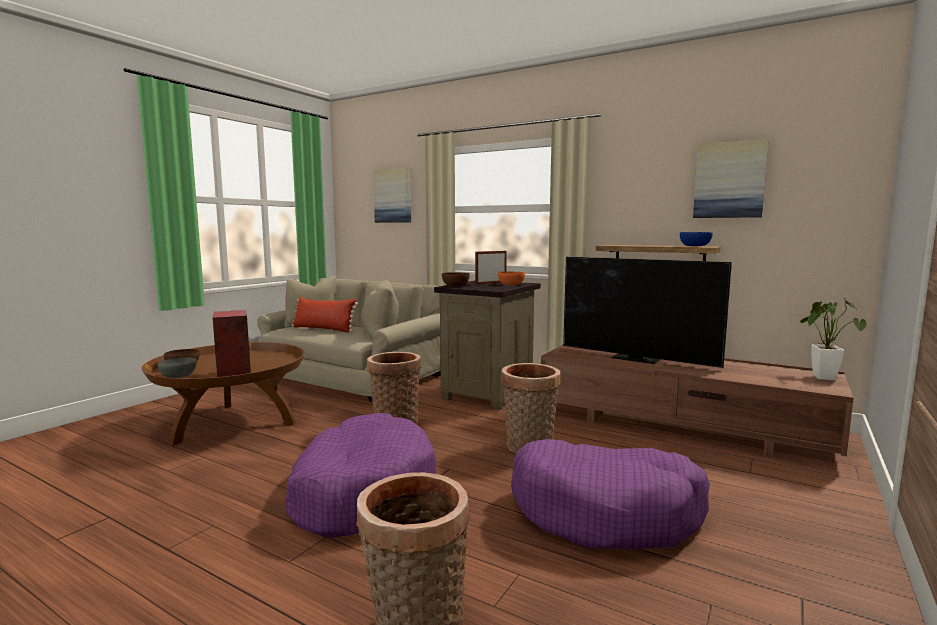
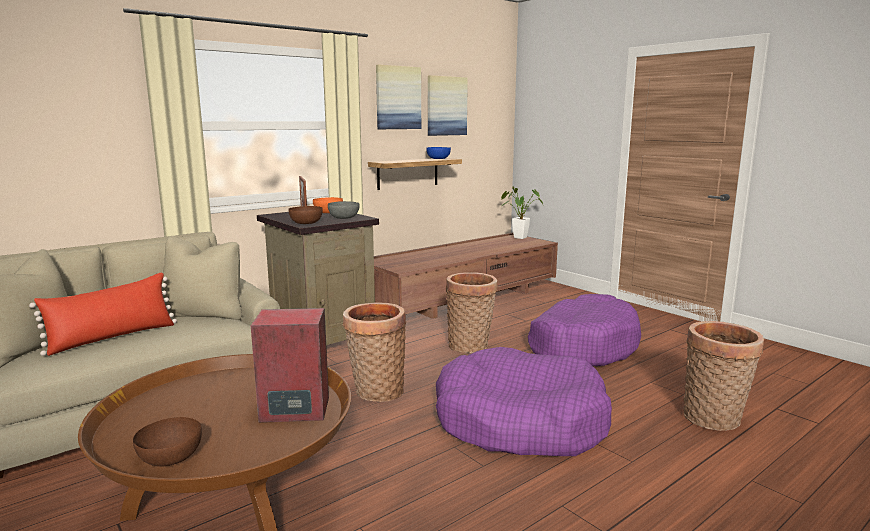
camera: 70 degrees left, 5 degrees up
grey bowl [158,357,196,378] -> grey bowl moved to [328,201,359,219]
picture [373,168,411,223] -> picture moved to [376,64,421,129]
television [563,257,732,368] -> none

